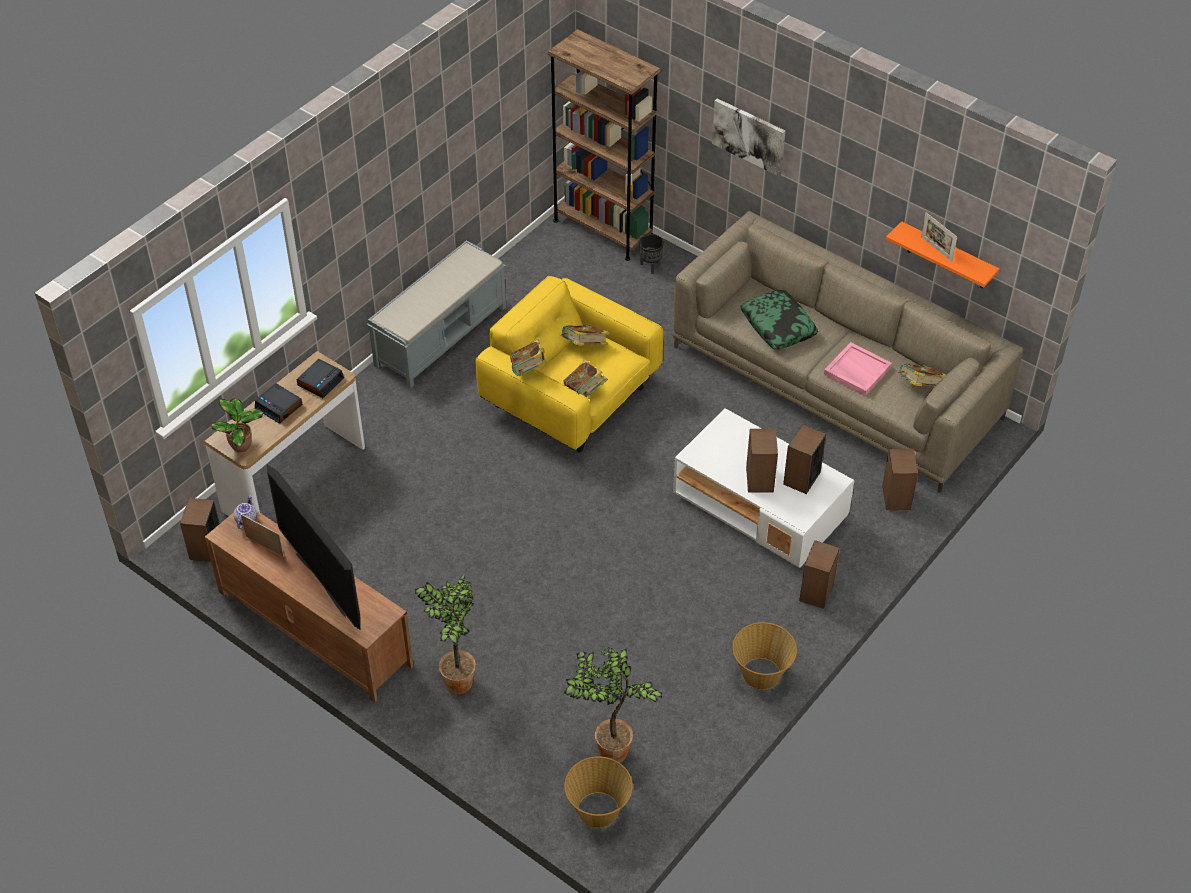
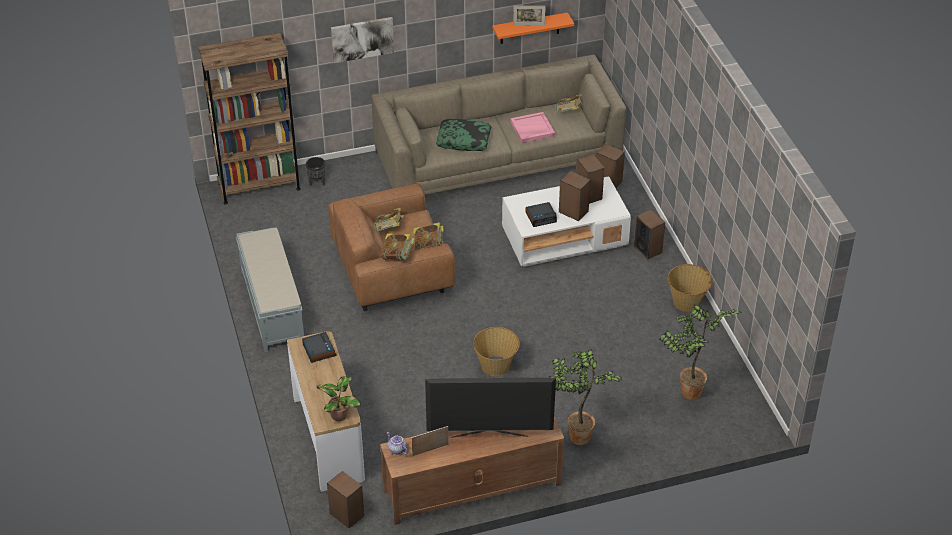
camera: 55 degrees left, 5 degrees down
alarm clock [255,383,303,424] -> alarm clock moved to [526,202,557,227]
yellow armchair [475,276,663,453] -> brown armchair [328,184,455,311]
basket [564,756,633,828] -> basket moved to [473,327,520,376]

